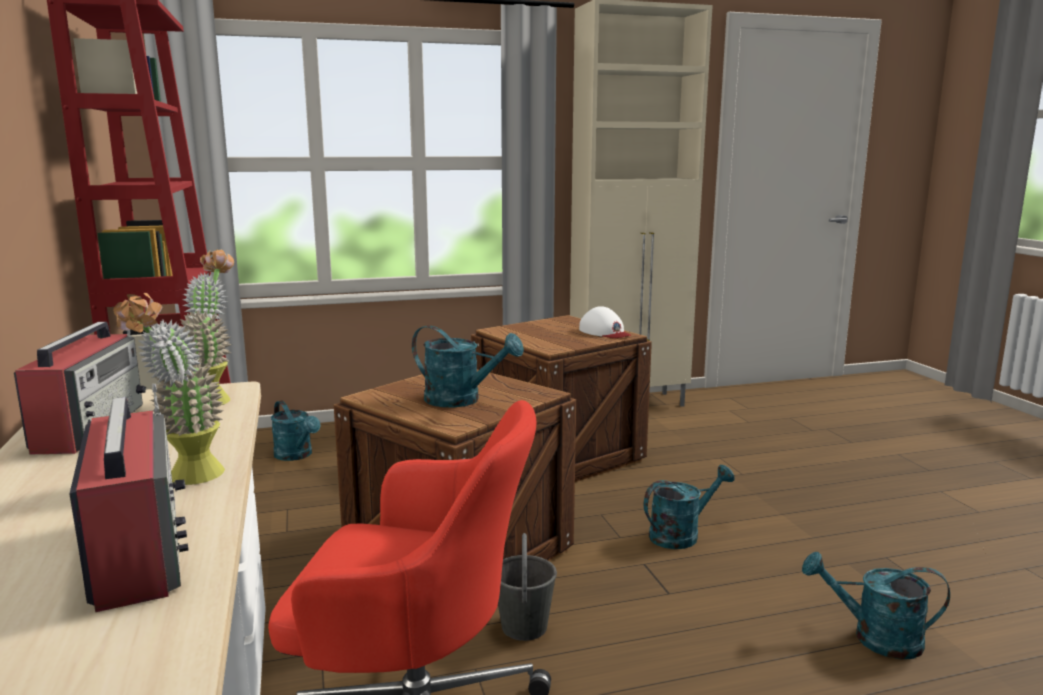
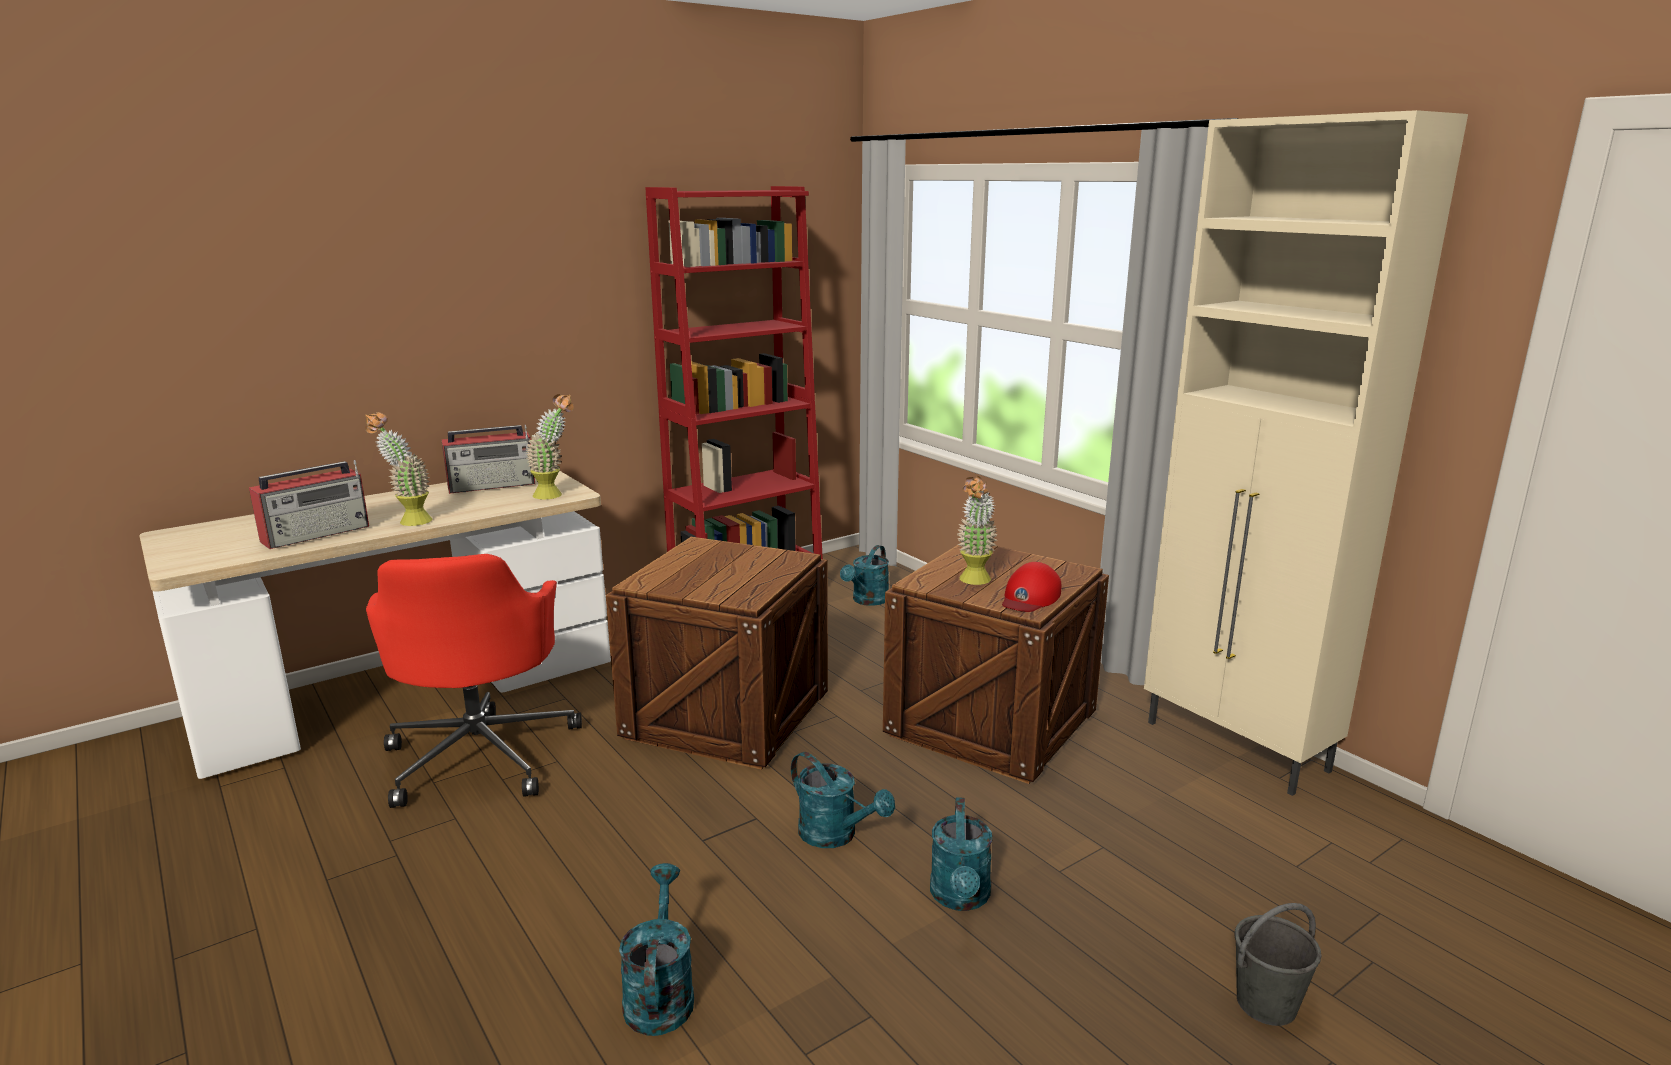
camera: 70 degrees right, 5 degrees up
turquoise watering can [412,325,524,407] -> turquoise watering can moved to [930,797,993,911]
grey bucket [498,533,557,641] -> grey bucket moved to [1235,903,1321,1026]
white cap [579,306,631,338] -> red cap [1002,562,1061,612]
none -> potted plant [958,476,998,585]

